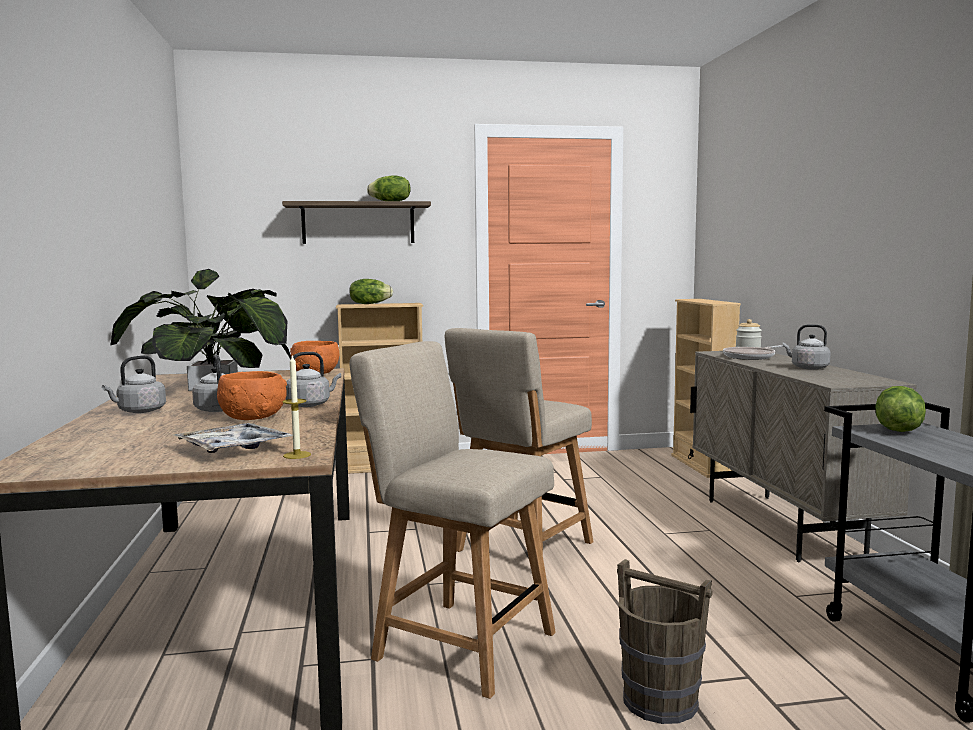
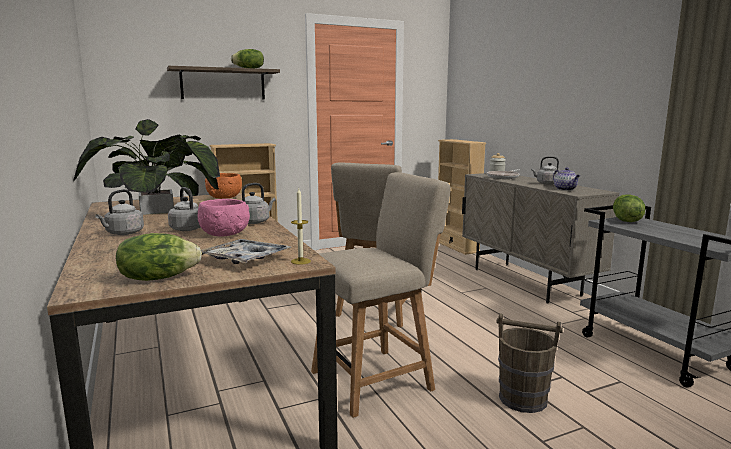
camera: 15 degrees left, 5 degrees up
orange bowl [217,371,287,420] -> pink bowl [198,199,250,236]
lettuce [349,279,393,304] -> lettuce moved to [116,233,202,281]
beige chair [349,341,556,699] -> beige chair turned 135 degrees clockwise [311,172,451,418]
none -> teapot [553,167,580,191]

